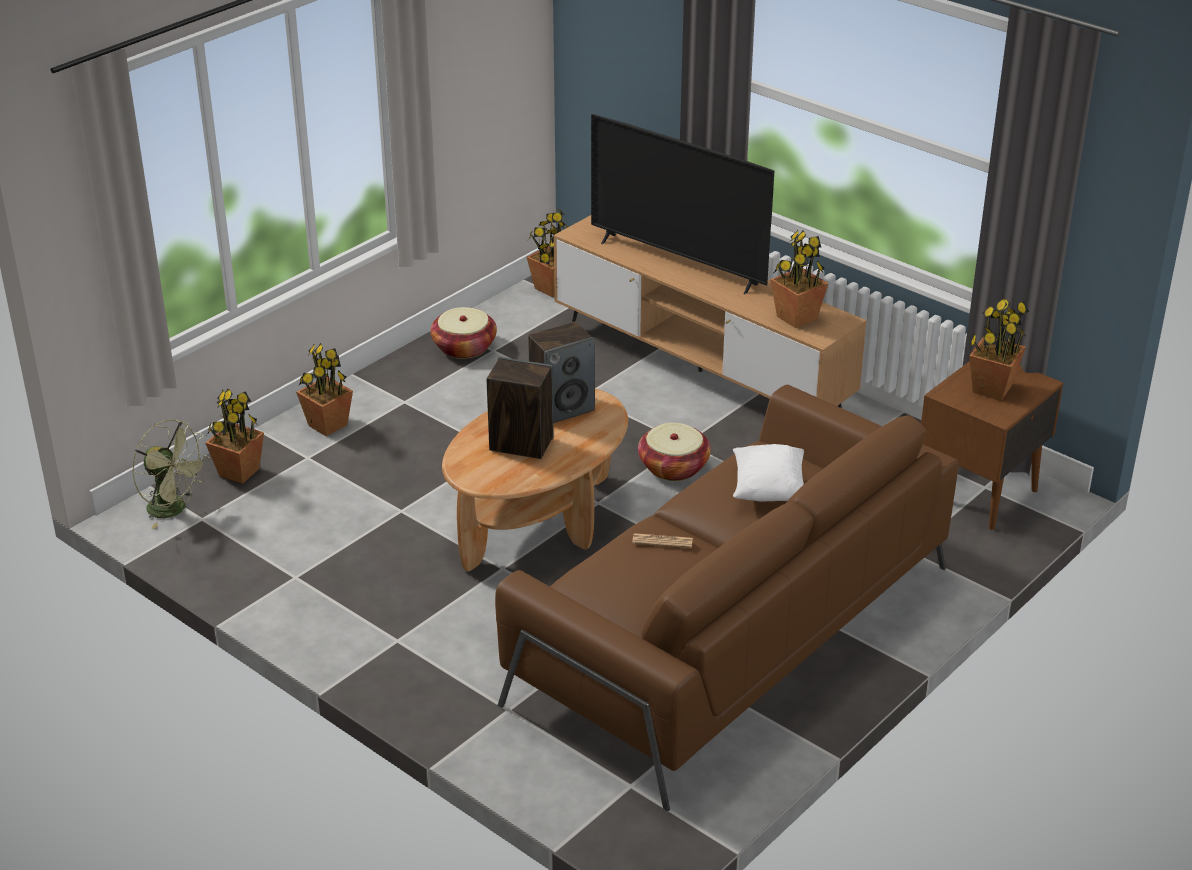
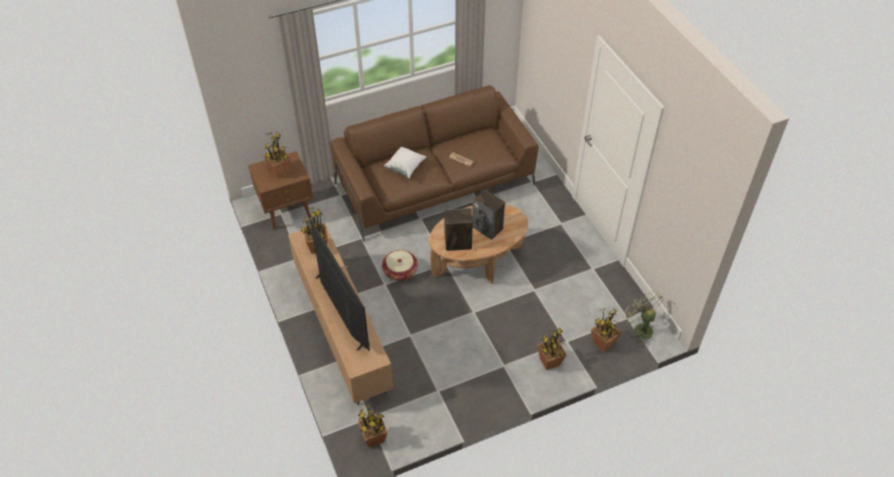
camera: 155 degrees left, 15 degrees up
basket [430,307,497,359] -> none

